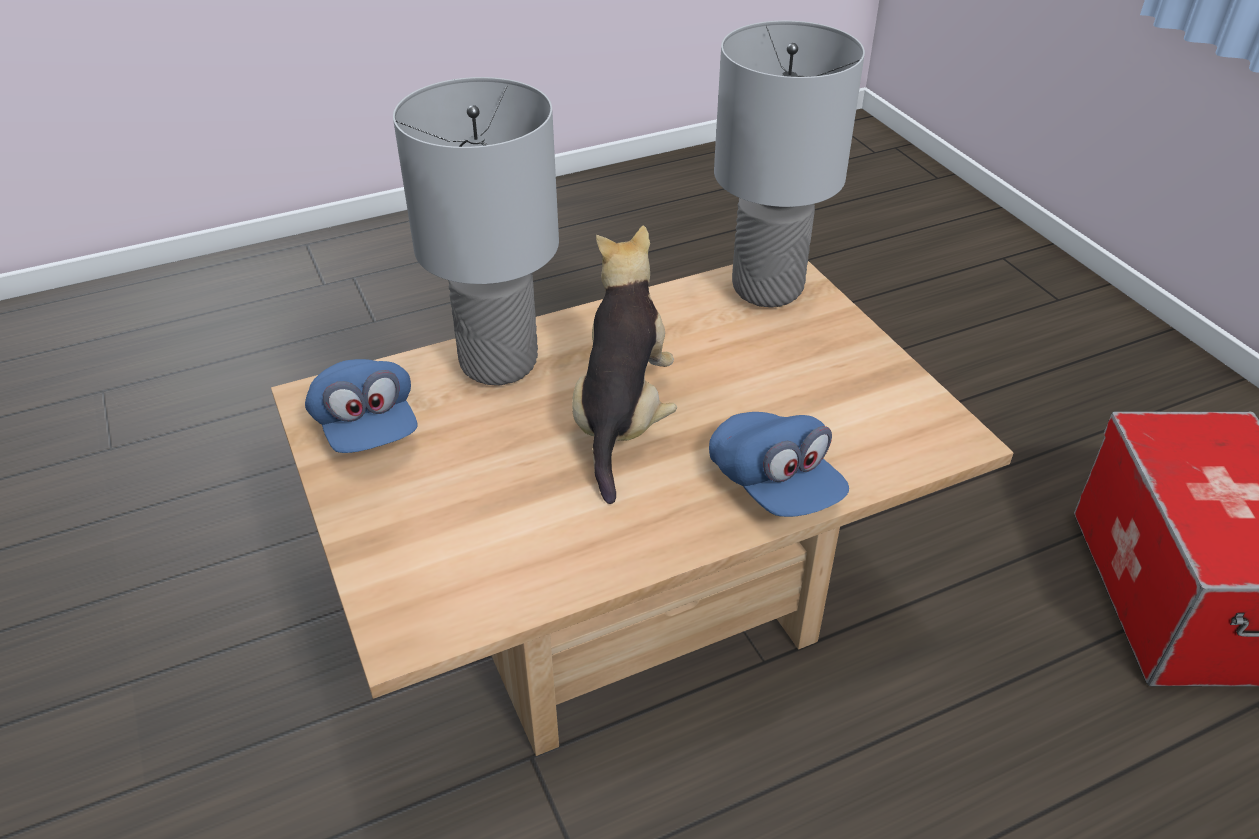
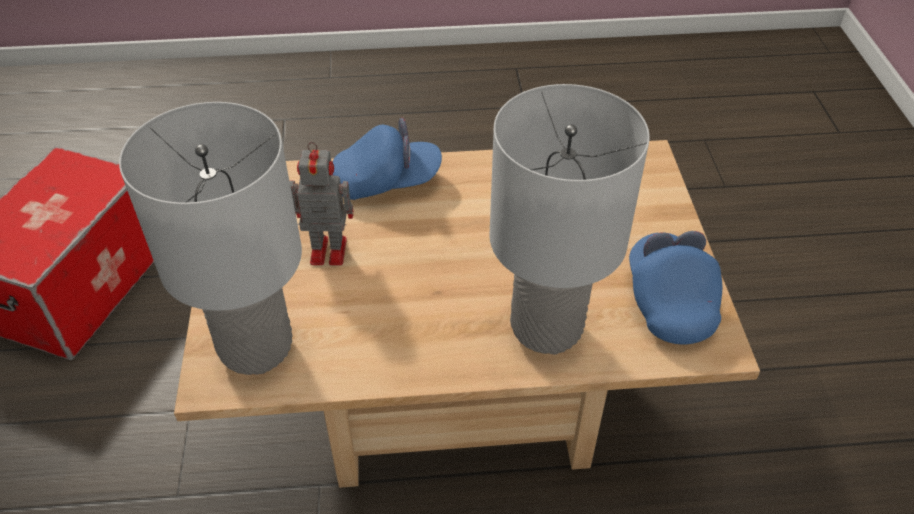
camera: 160 degrees left, 5 degrees up
plush toy [572,226,677,504] -> none
blue cap [709,412,849,517] -> blue cap turned 90 degrees clockwise [332,118,442,200]
none -> toy robot [290,142,354,266]

